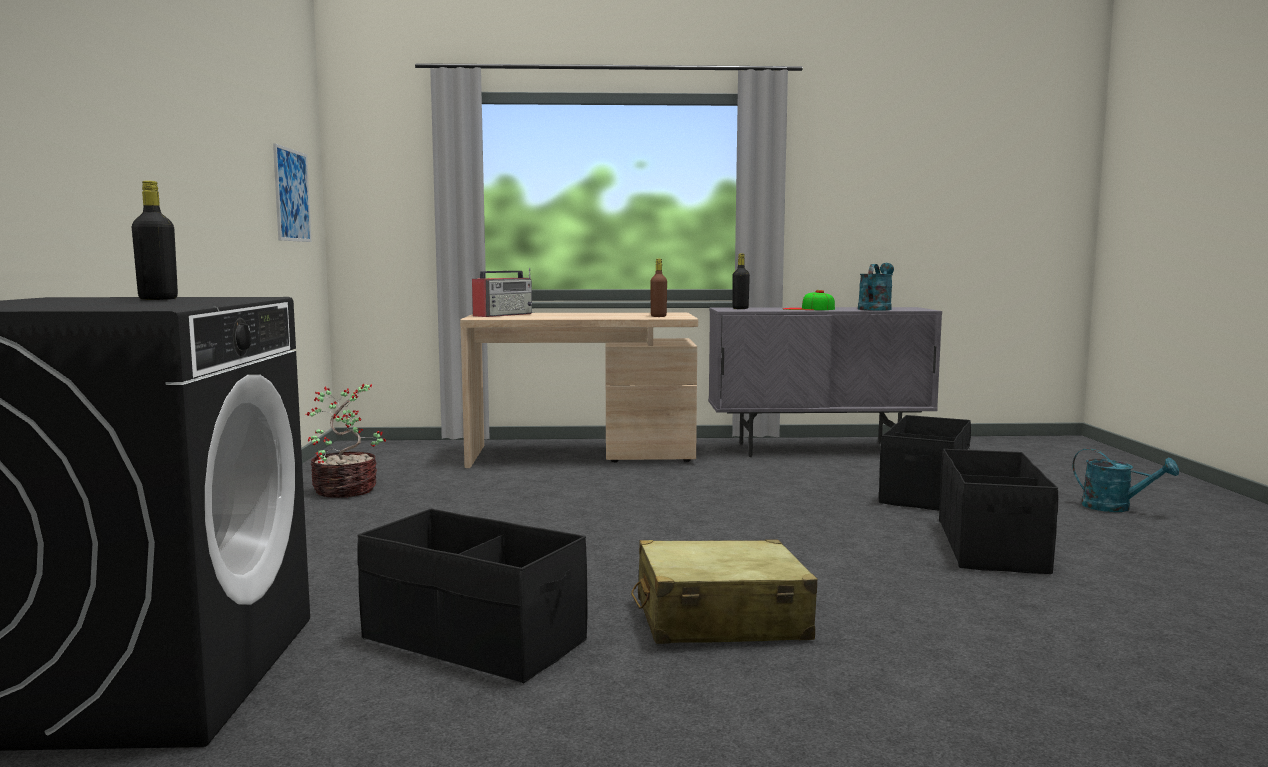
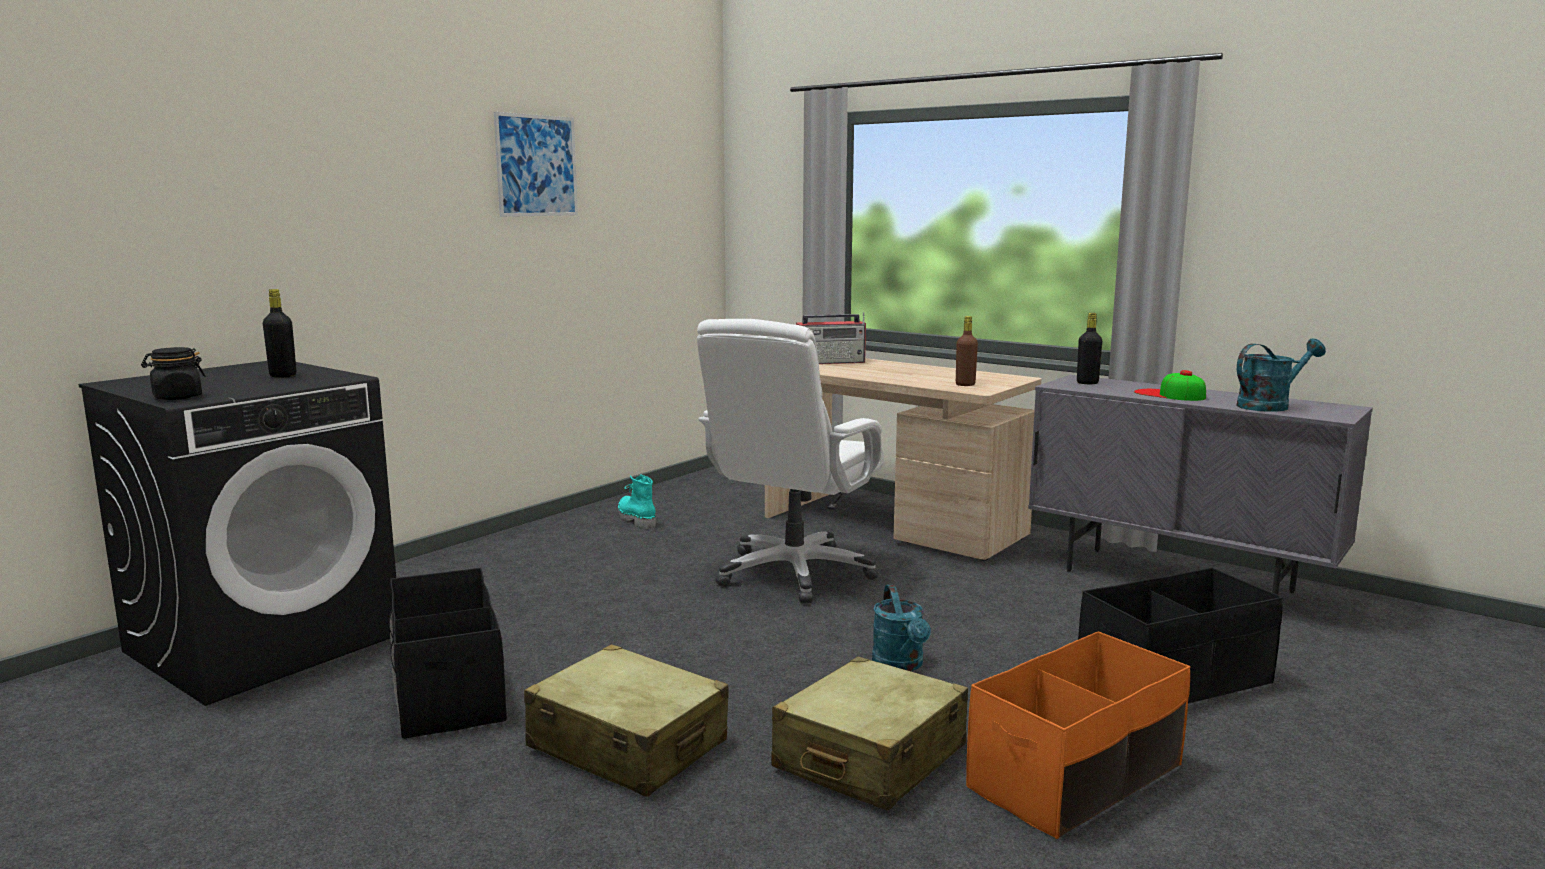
camera: 40 degrees right, 5 degrees up
picture [273,143,311,242] -> picture moved to [494,112,578,217]
potted plant [305,383,386,498] -> turquoise boot [618,474,656,529]
black storage box [939,449,1058,574] -> orange storage box [966,631,1190,839]
turquoise watering can [1072,448,1179,512] -> turquoise watering can moved to [872,584,931,671]
none -> black jar [141,347,206,400]
none -> white office chair [697,319,884,603]
none -> beige suitcase [771,656,968,810]

